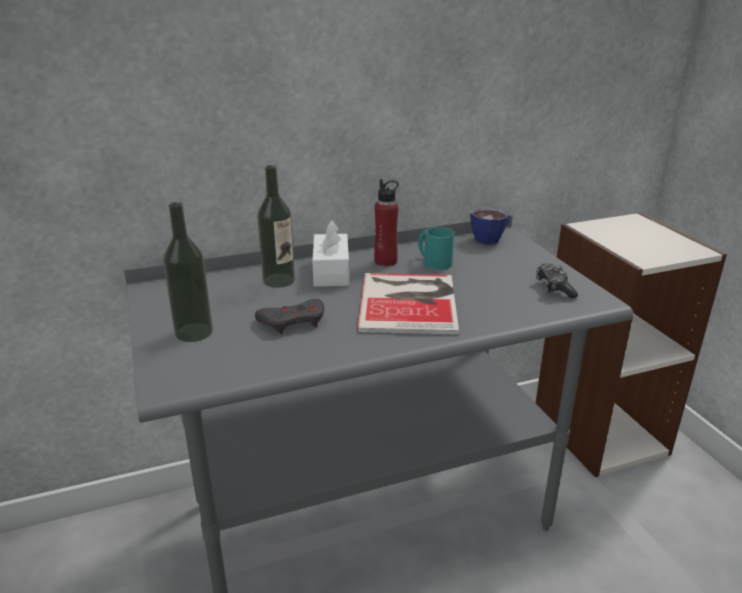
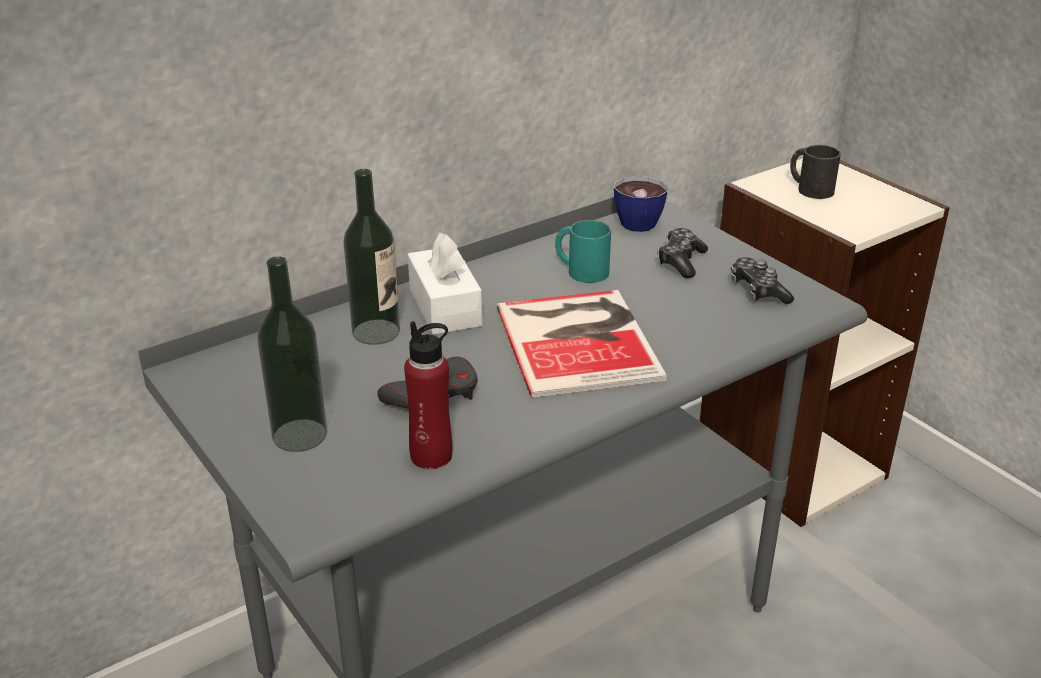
camera: 15 degrees left, 5 degrees up
red bottle [374,179,399,266] -> red bottle moved to [404,321,452,469]
none -> game controller [657,228,708,278]
none -> black mug [790,145,841,199]

